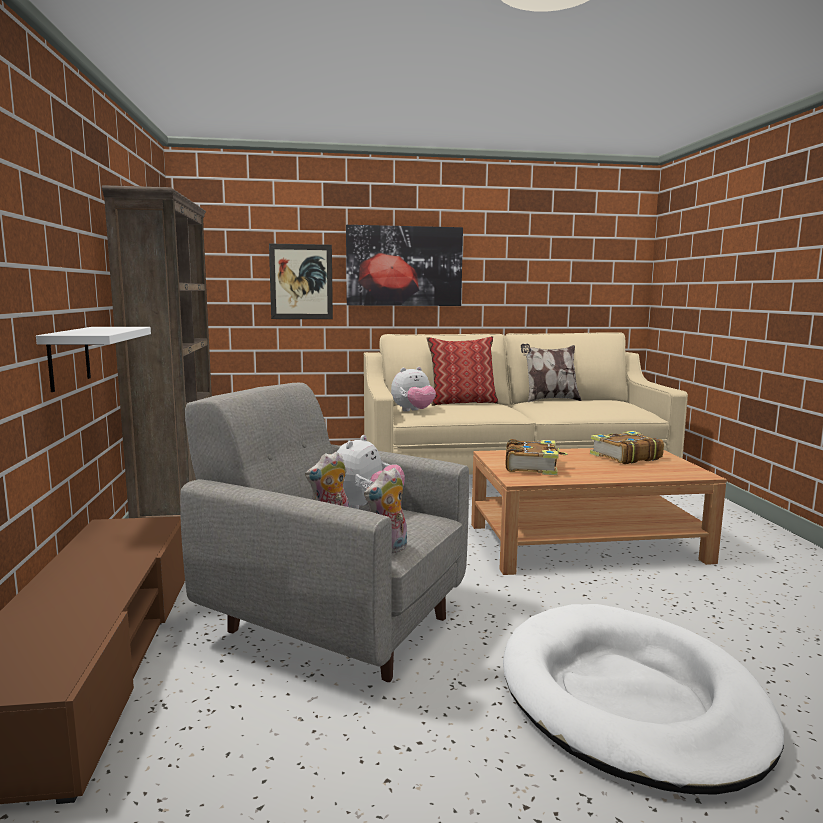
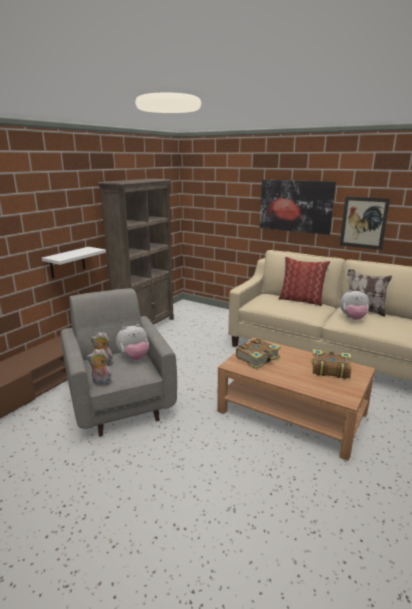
camera: 40 degrees right, 10 degrees up
picture [269,243,333,319] -> picture moved to [340,196,390,250]
plush toy [391,367,436,411] -> plush toy moved to [340,290,369,320]
white dog bed [503,604,784,795] -> none

